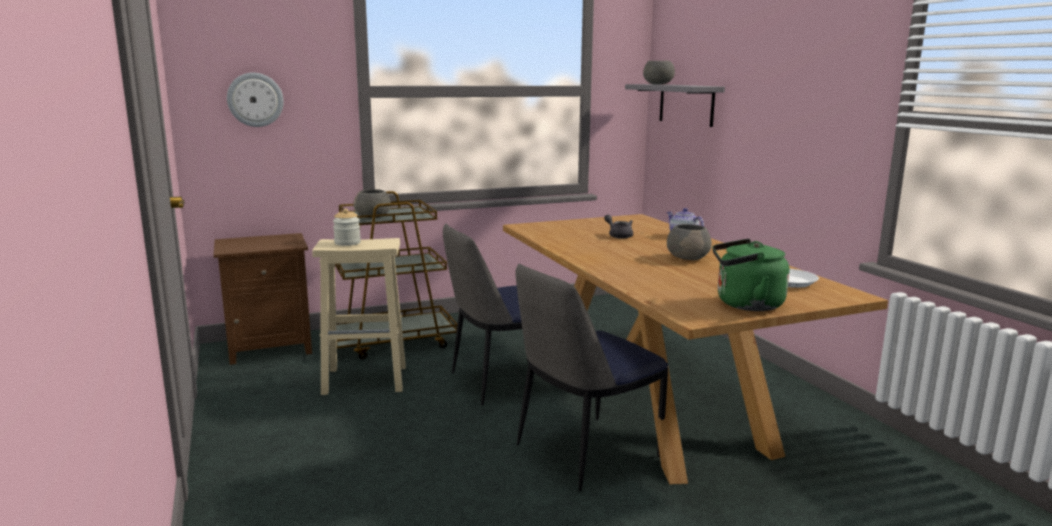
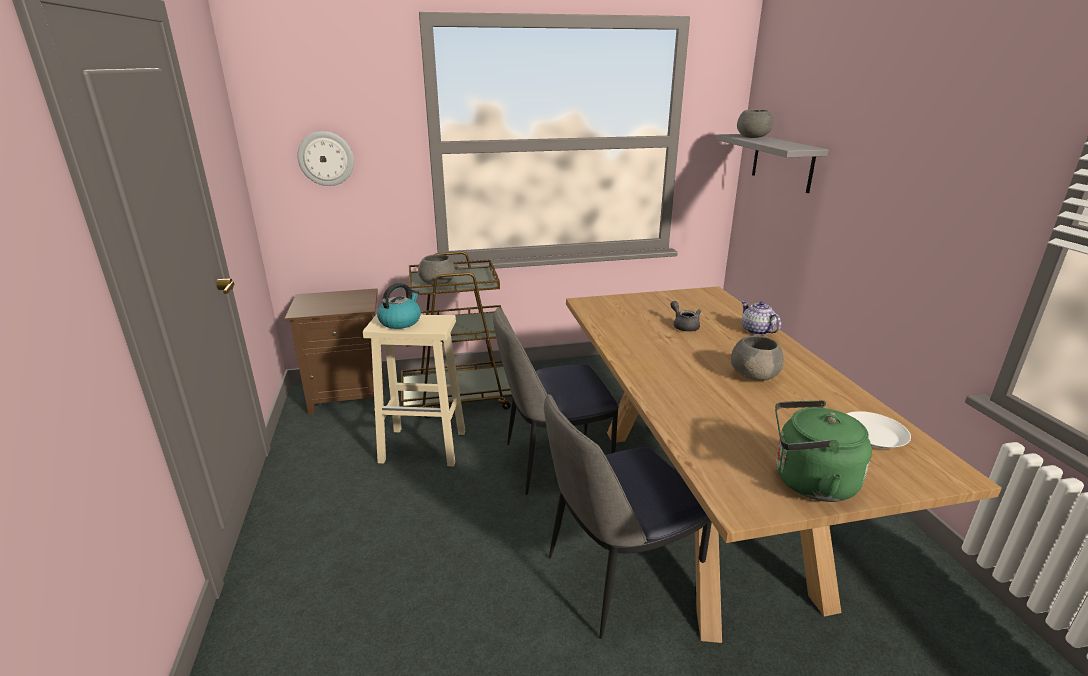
camera: 10 degrees right, 10 degrees up
jar [333,209,361,246] -> kettle [377,283,421,329]

